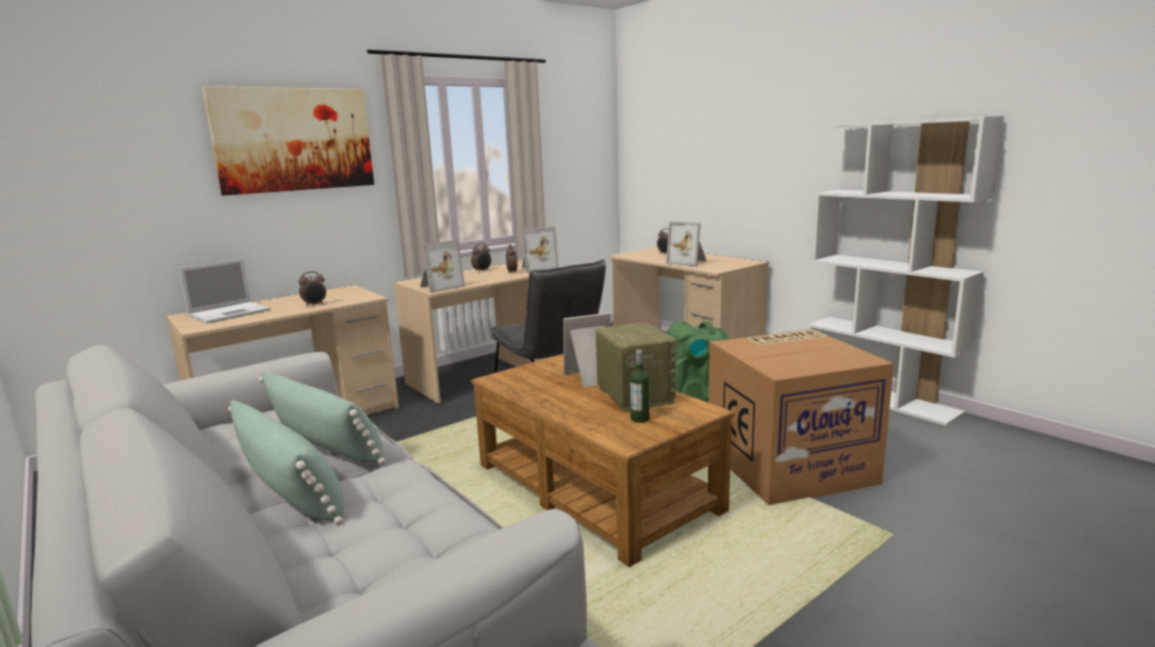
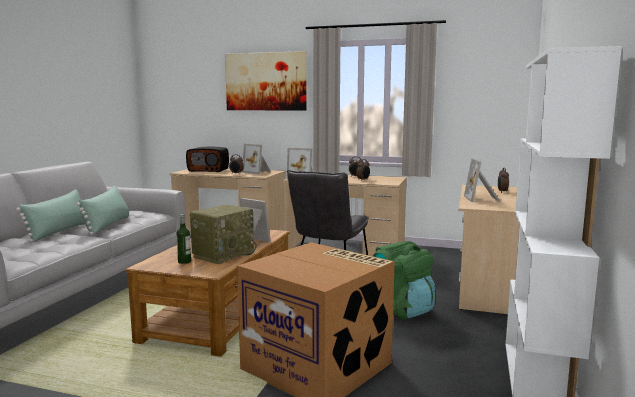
camera: 55 degrees right, 5 degrees down
laptop [179,259,271,324] -> radio [186,147,229,172]
picture frame [522,227,559,273] -> picture frame moved to [242,144,271,174]

